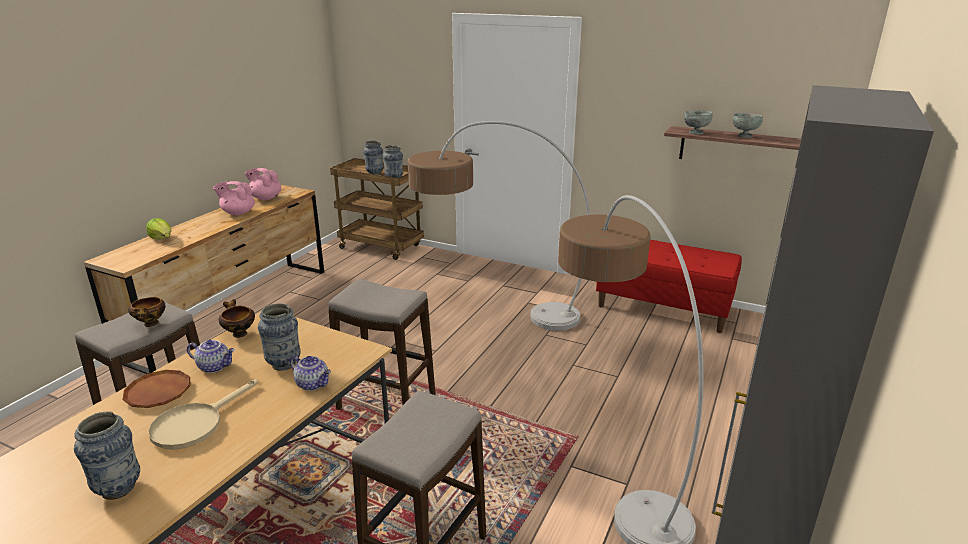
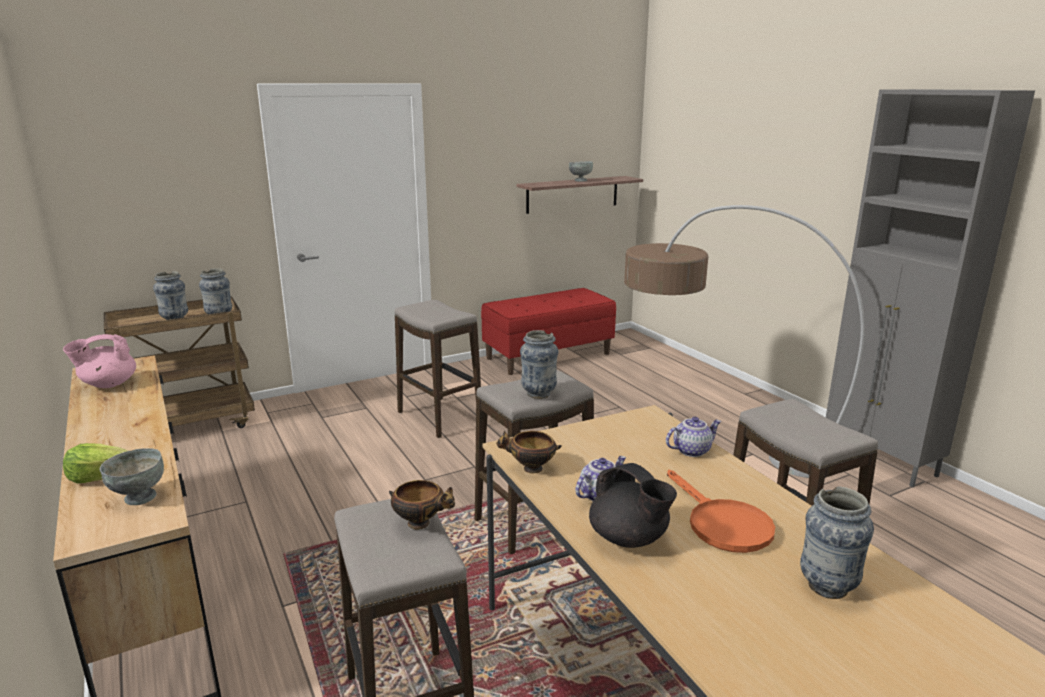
camera: 55 degrees left, 5 degrees down
brown plate [122,370,190,408] -> black teapot [589,463,677,548]
beige frying pan [148,379,258,450] -> orange frying pan [667,470,775,553]
pink teapot [213,181,255,215] -> none
vase [258,303,301,371] -> vase moved to [520,330,558,399]
floor lamp [408,121,590,331] -> stool [395,300,481,438]
grey bowl [684,110,713,135] -> grey bowl moved to [100,448,164,505]

